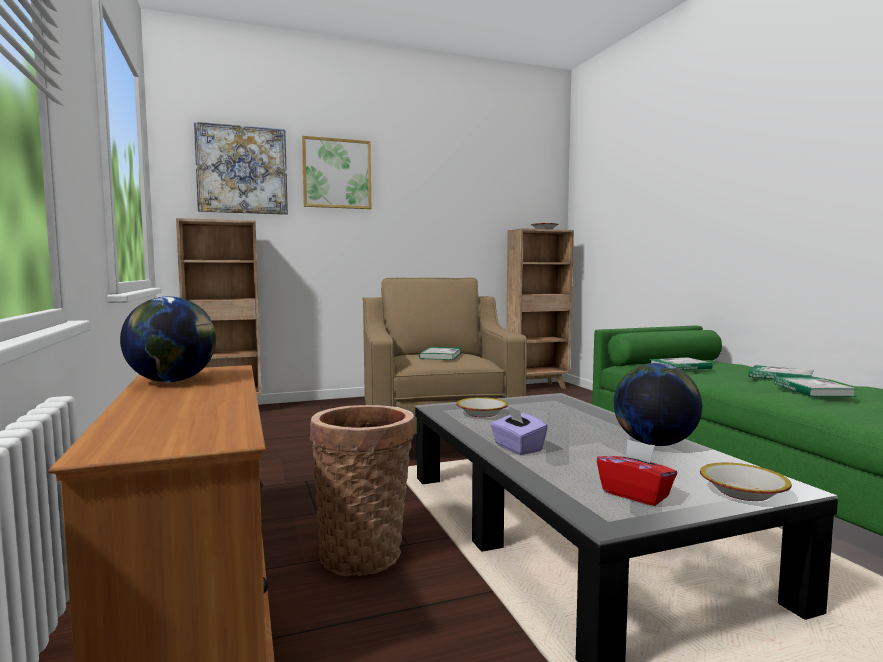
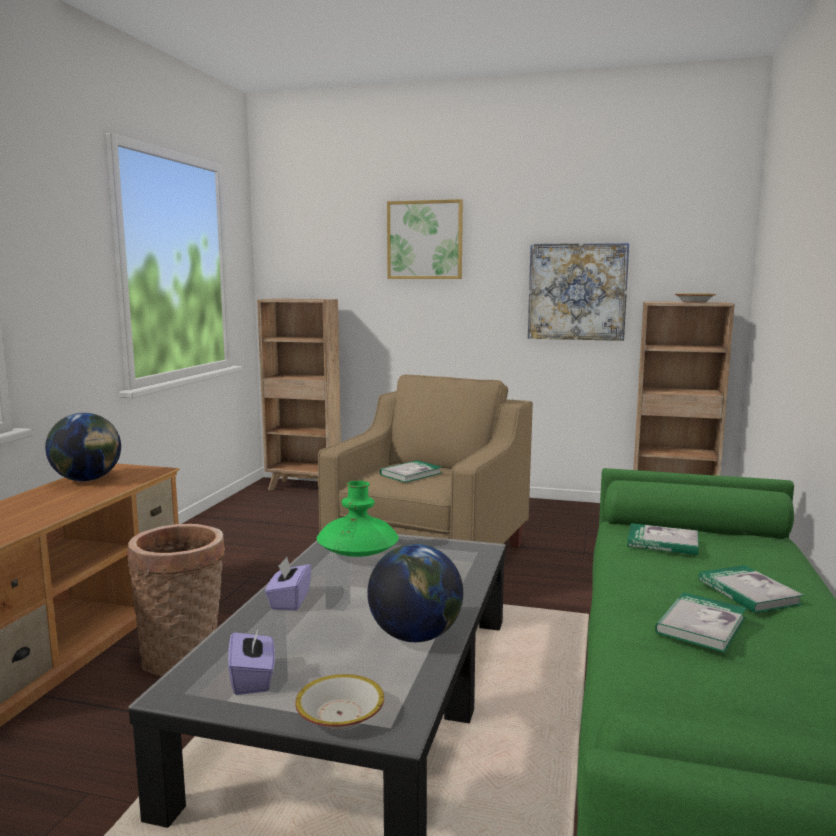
camera: 35 degrees right, 5 degrees up
picture [194,122,288,215] -> picture moved to [528,243,629,341]
bowl [456,397,508,417] -> green vase [317,480,399,557]
red tissue box [597,439,677,506] -> purple tissue box [228,629,275,695]

